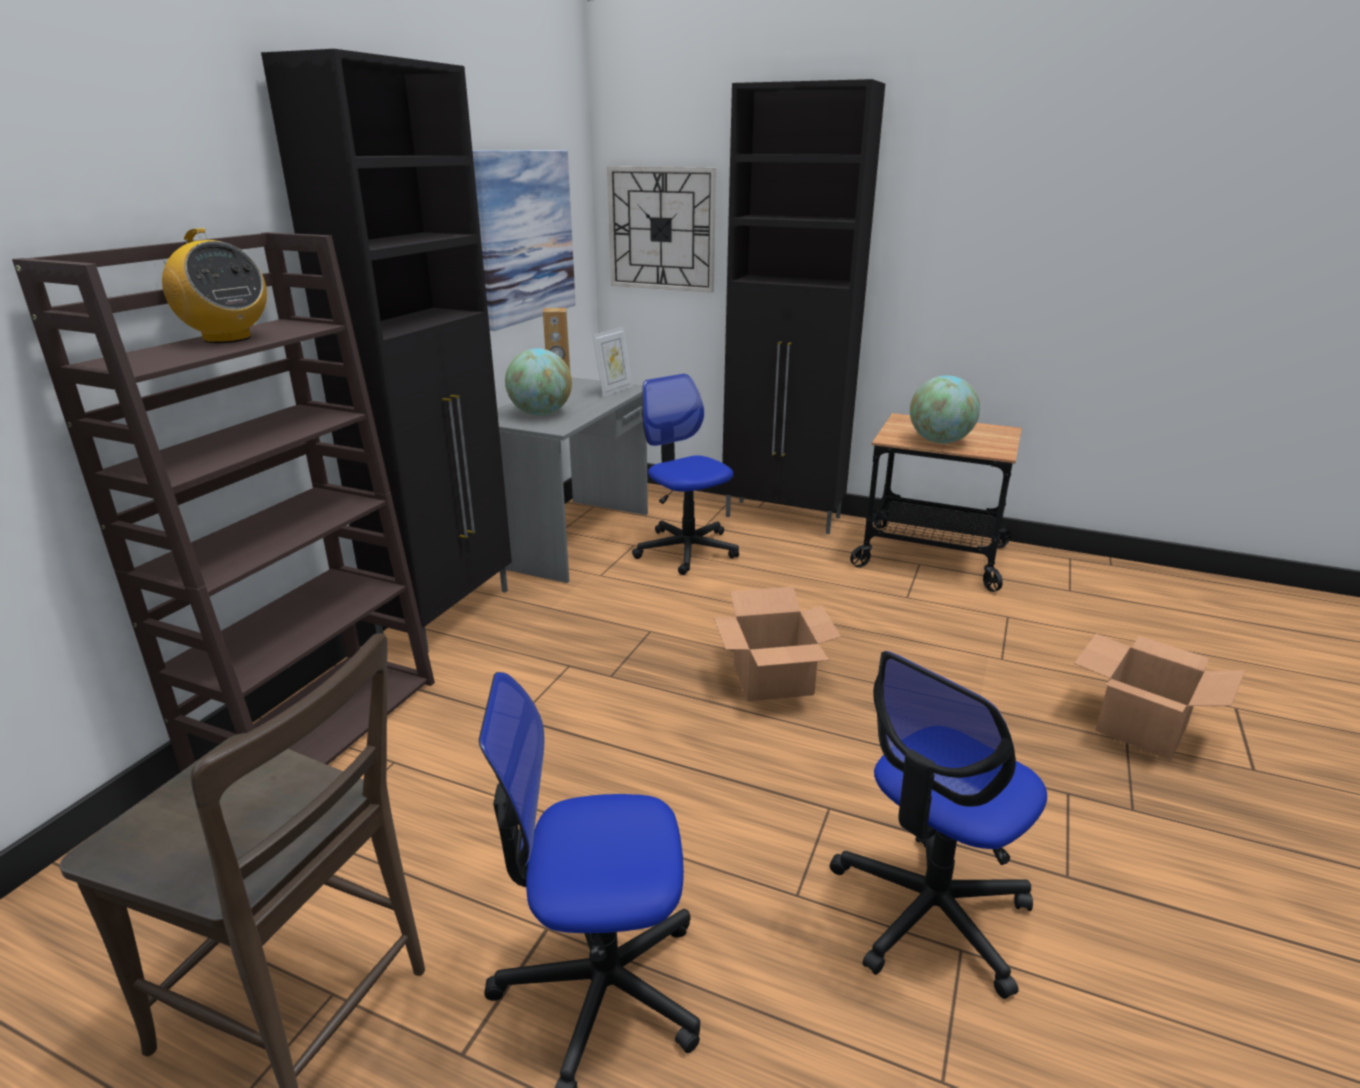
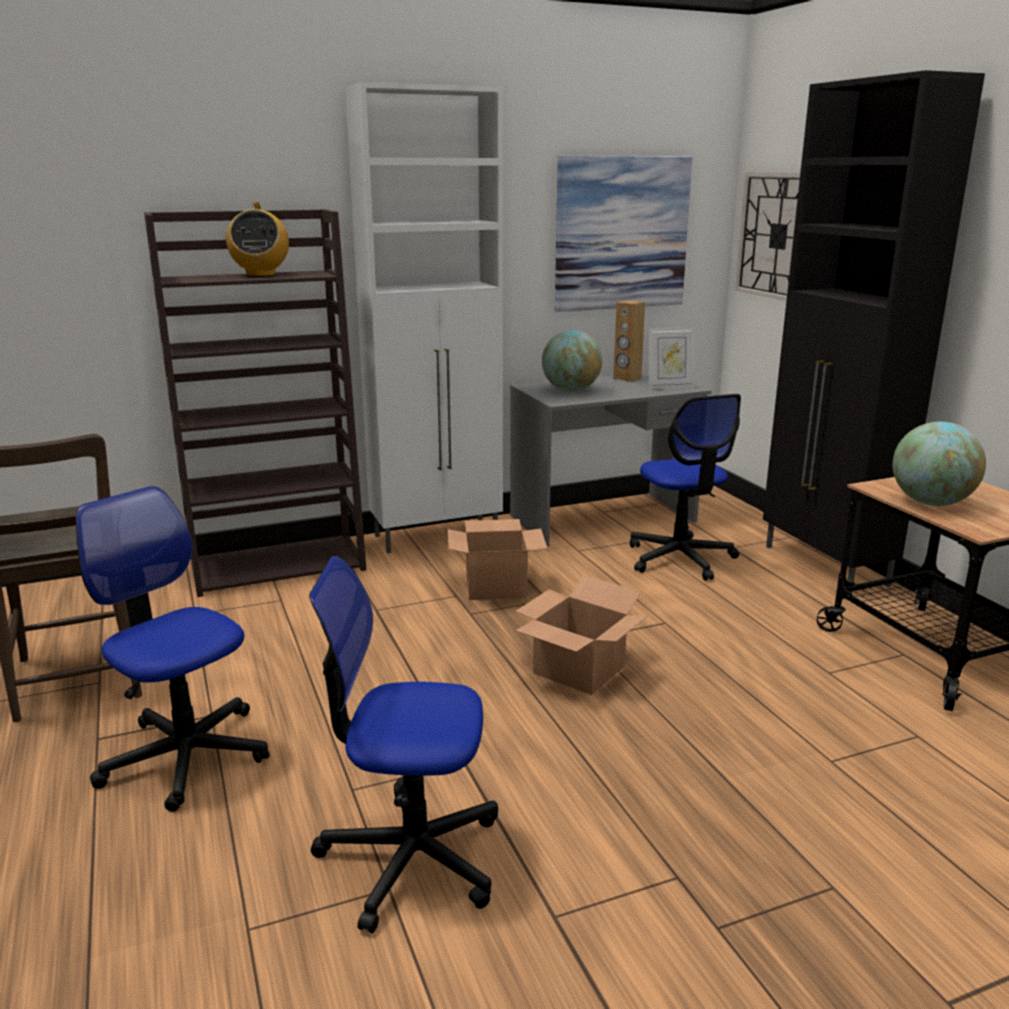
camera: 45 degrees right, 5 degrees down
black cabinet [261,49,512,653] -> white cabinet [345,82,503,554]
office chair [632,374,739,575] -> office chair turned 150 degrees clockwise [630,394,741,581]
cardboard box [1074,634,1245,760] -> cardboard box moved to [447,519,548,600]

